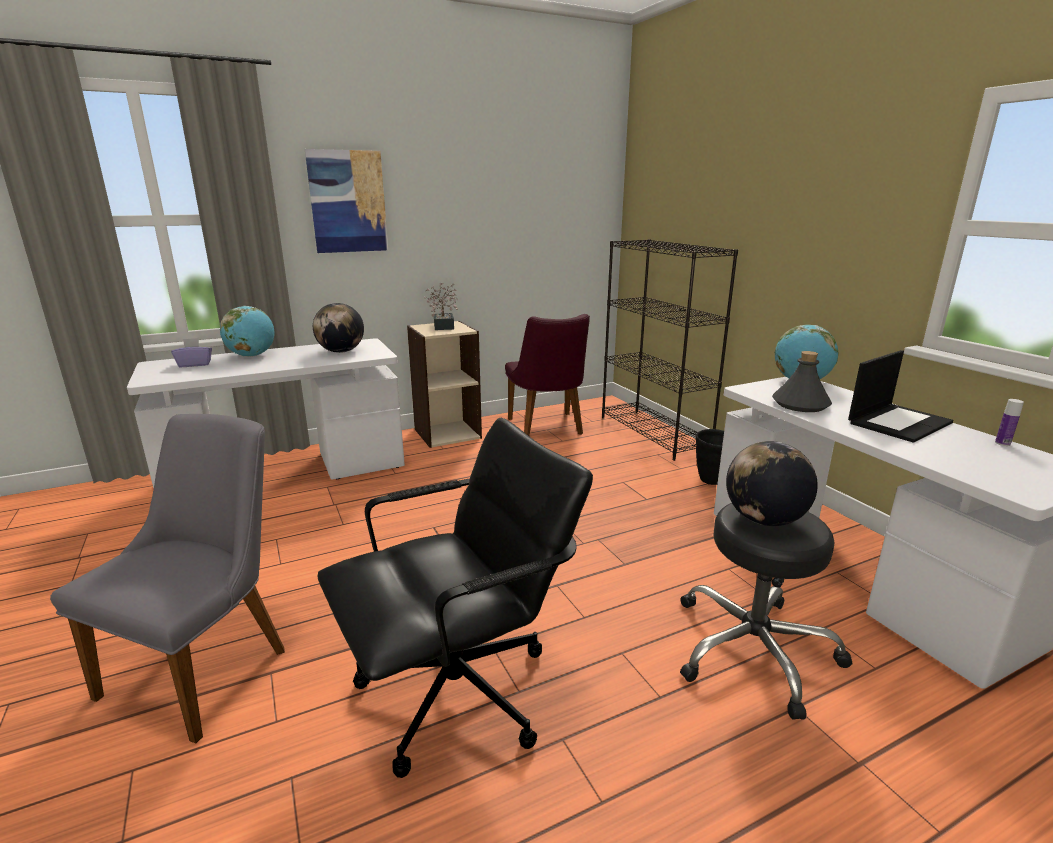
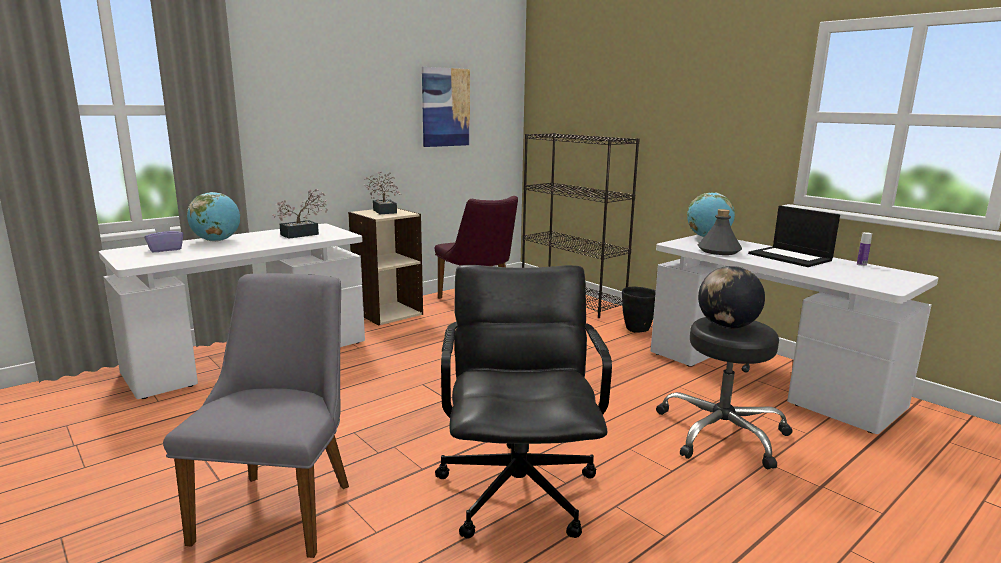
camera: 15 degrees left, 5 degrees down
picture [305,149,388,253] -> picture moved to [422,67,470,147]
globe [313,303,364,353] -> potted plant [272,189,328,239]
black office chair [317,418,593,778] -> black office chair turned 45 degrees counterclockwise [435,265,612,538]
laptop [848,350,953,443] -> laptop turned 105 degrees clockwise [748,206,840,267]

